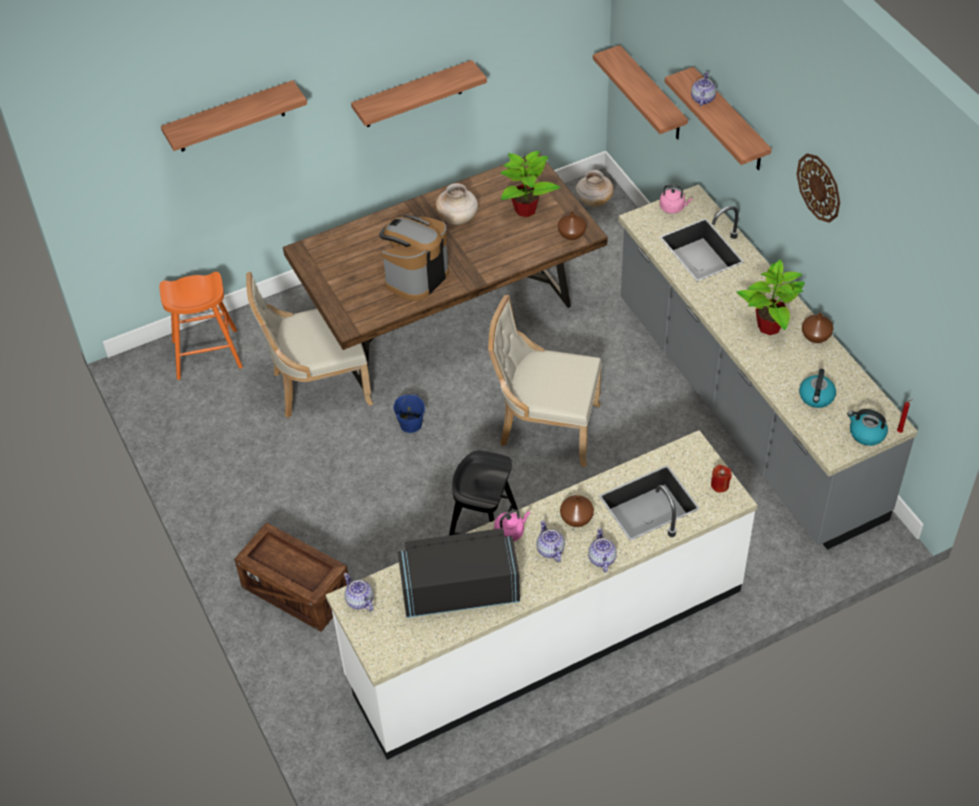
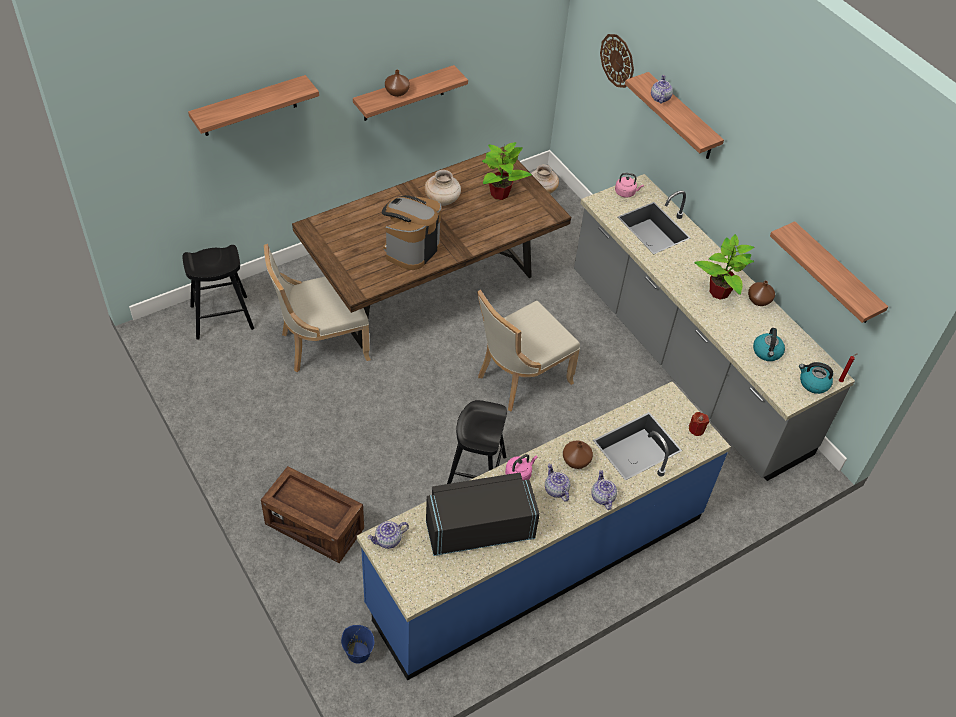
camera: 10 degrees left, 0 degrees up
orange stool [160,272,243,380] -> black stool [182,245,254,340]
white counter [326,430,757,760] -> blue counter [357,381,731,681]
teapot [344,573,374,611] -> teapot turned 75 degrees counterclockwise [367,521,409,549]
blue bucket [393,393,425,433] -> blue bucket moved to [341,625,374,664]
beige chair [488,295,602,467] -> beige chair turned 45 degrees counterclockwise [477,290,580,412]
brown vase [558,211,586,240] -> brown vase moved to [385,70,410,97]
shelf [593,45,688,140] -> shelf moved to [770,221,888,323]
wall clock [797,153,840,223] -> wall clock moved to [600,34,634,88]

